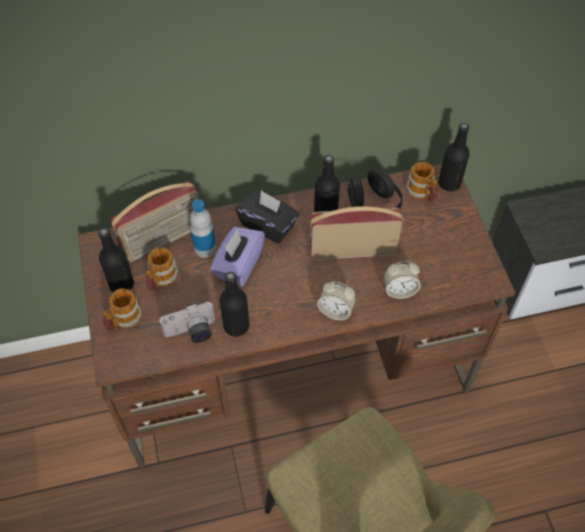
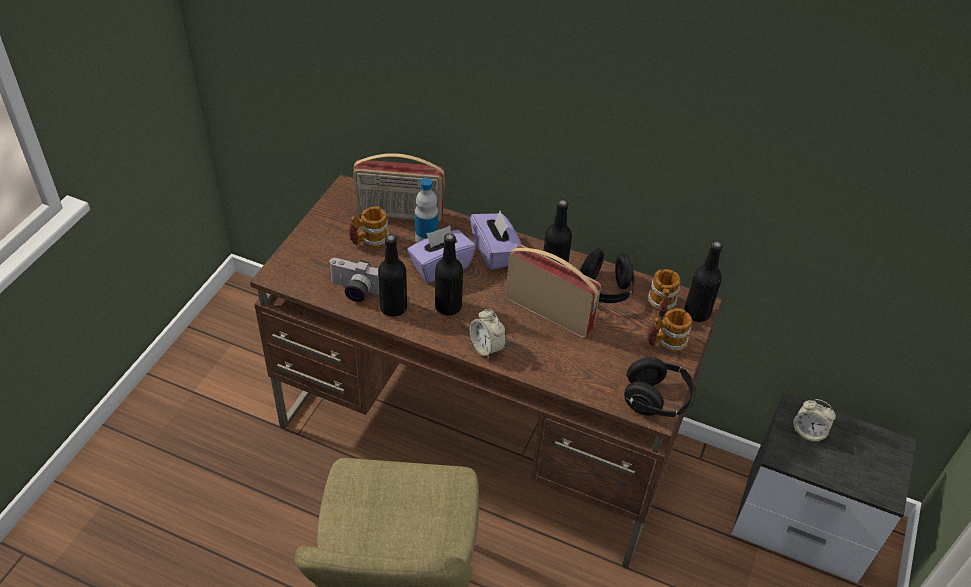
camera: 35 degrees right, 10 degrees down
black bottle [98,228,134,292] -> black bottle moved to [435,233,463,316]
mug [103,288,142,332] -> mug moved to [647,308,692,352]
black tissue box [235,190,299,244] -> purple tissue box [470,211,522,270]
alarm clock [384,261,421,299] -> alarm clock moved to [793,399,836,443]
none -> black headphones [624,357,696,417]

